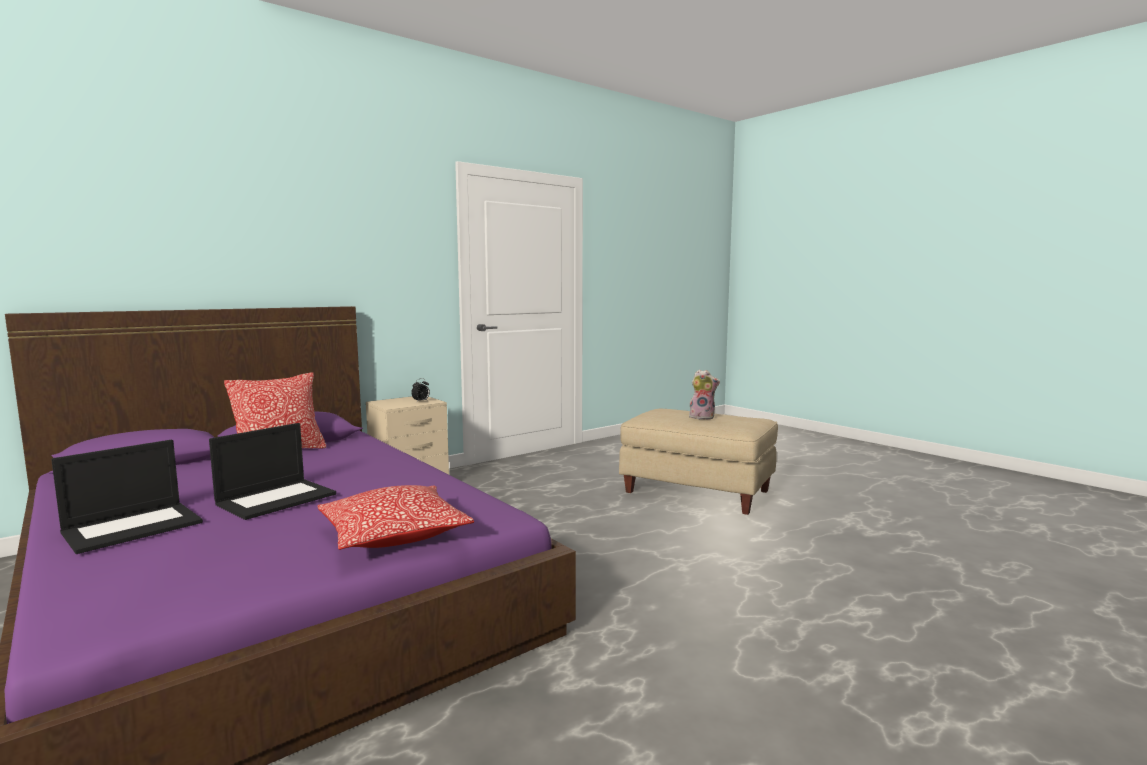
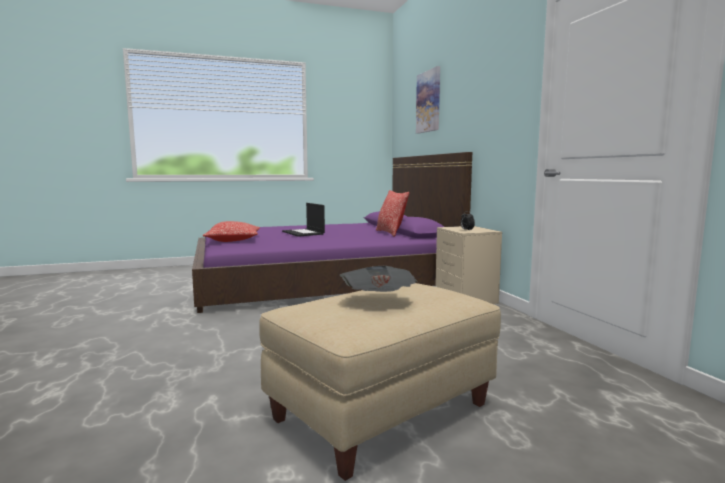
camera: 110 degrees right, 0 degrees up
laptop [51,440,203,554] -> none
plush toy [689,370,720,420] -> newspaper [339,266,417,292]
none -> picture [416,66,440,134]

